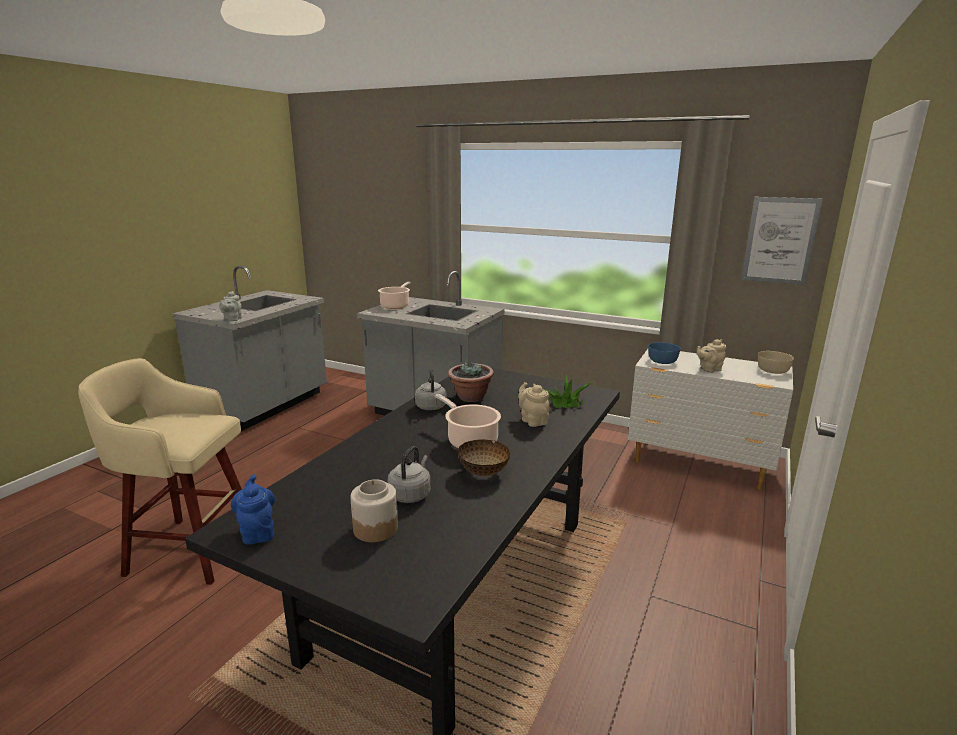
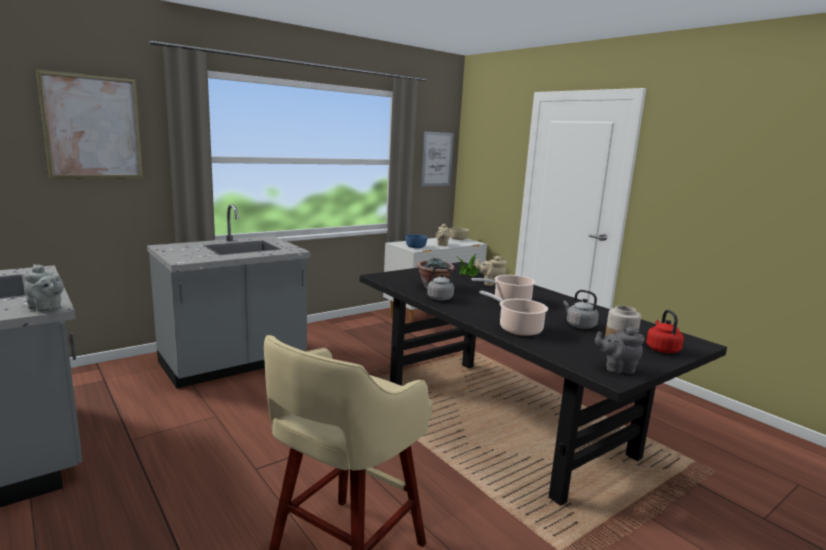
camera: 65 degrees left, 5 degrees down
blue teapot [231,475,275,545] -> grey teapot [595,327,645,374]
cooking pot [378,282,410,309] -> cooking pot moved to [479,291,548,336]
bowl [458,439,510,476] -> none
none -> picture [35,69,144,179]
none -> red kettle [646,310,684,353]

